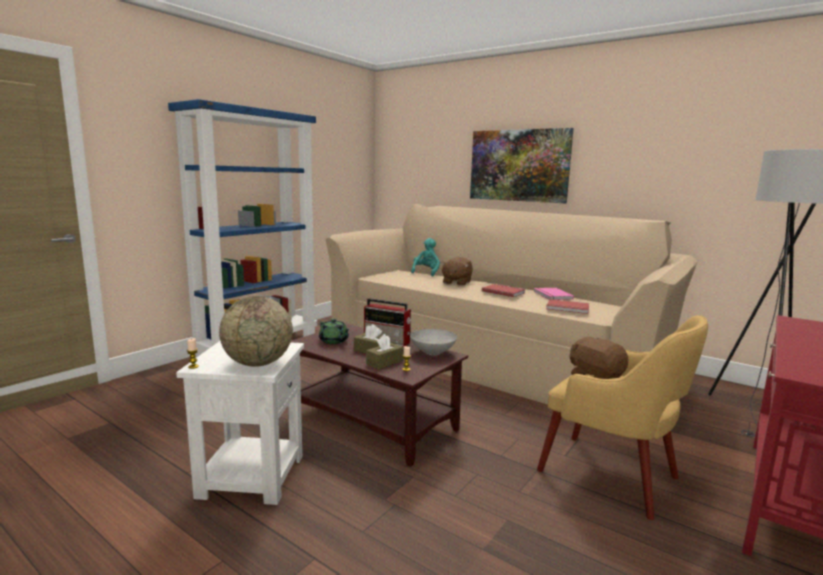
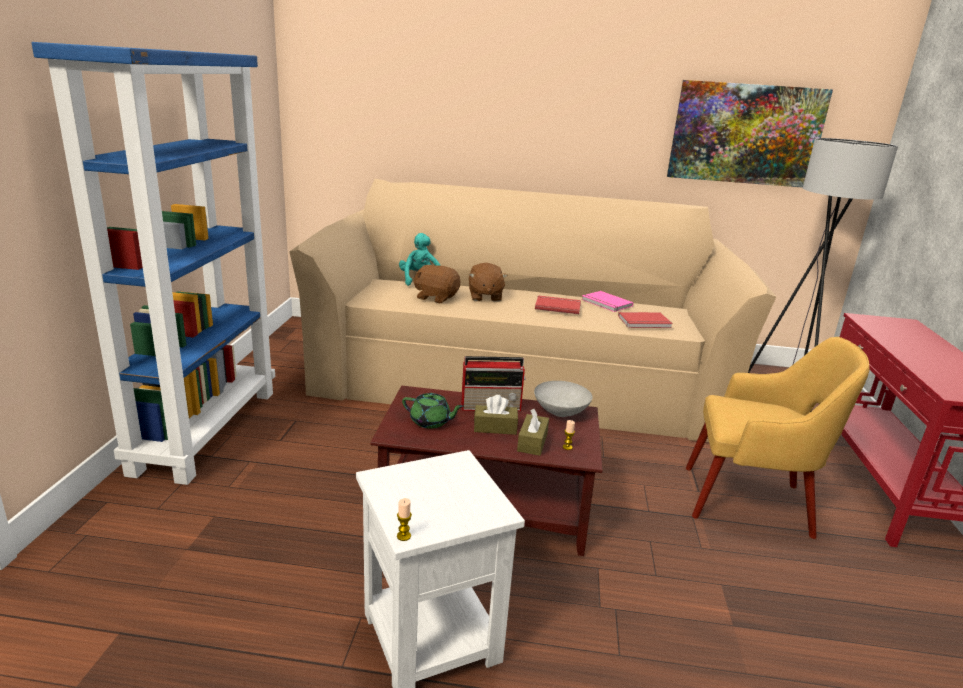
camera: 30 degrees left, 10 degrees up
globe [219,296,293,367] -> none
picture [470,128,574,203] -> picture moved to [667,80,833,188]
brown plush toy [570,337,628,379] -> brown plush toy moved to [413,264,460,303]

